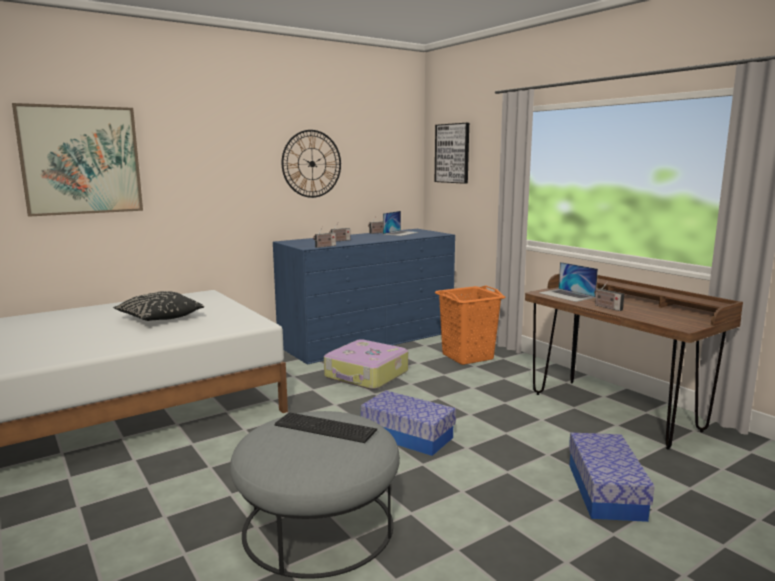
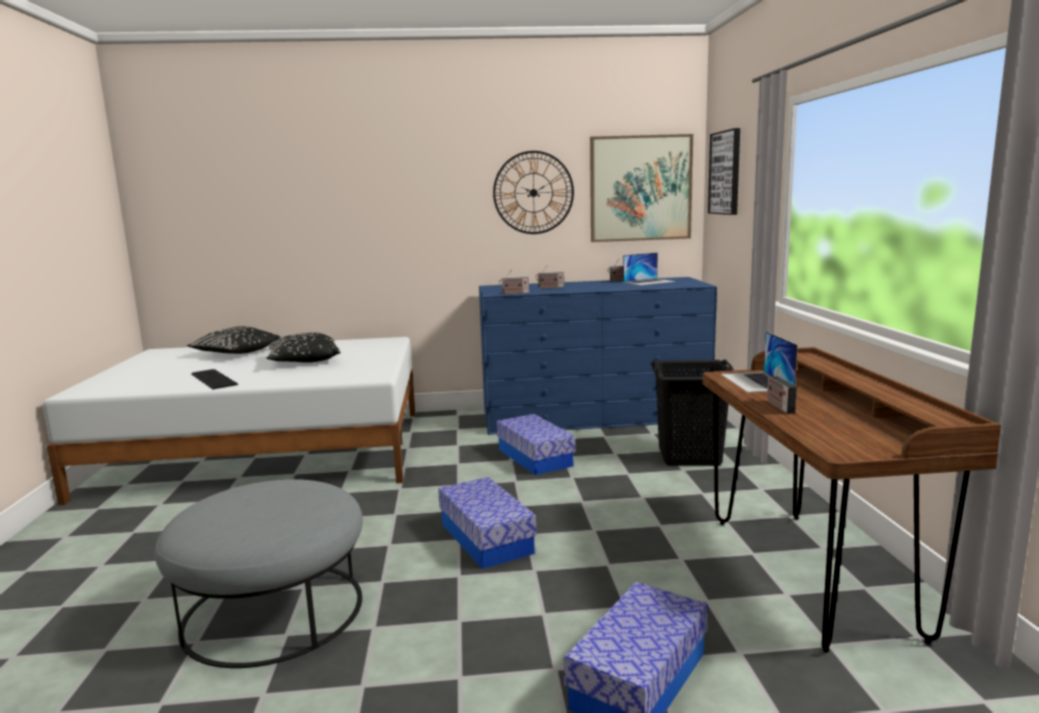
camera: 30 degrees right, 0 degrees up
picture [12,103,143,217] -> picture moved to [590,134,693,242]
keyboard [275,413,377,443] -> keyboard moved to [191,369,238,389]
suitcase [324,339,408,390] -> storage box [496,414,575,475]
orange laundry basket [435,285,506,365] -> black laundry basket [650,360,734,466]
none -> black pillow [187,326,281,354]

